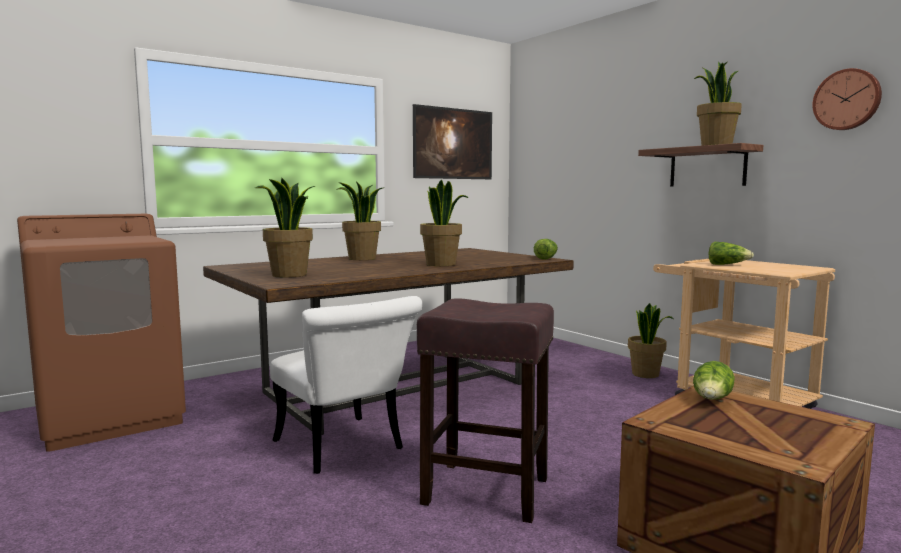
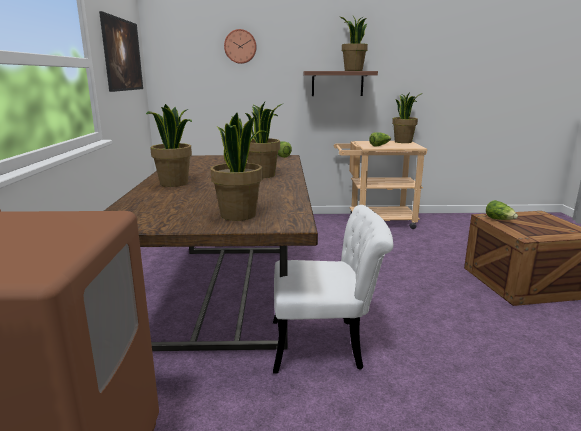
camera: 55 degrees left, 10 degrees up
brown stool [417,298,554,523] -> none
potted plant [628,303,674,378] -> potted plant moved to [392,92,423,143]
wall clock [812,68,882,130] -> wall clock moved to [224,29,257,64]

